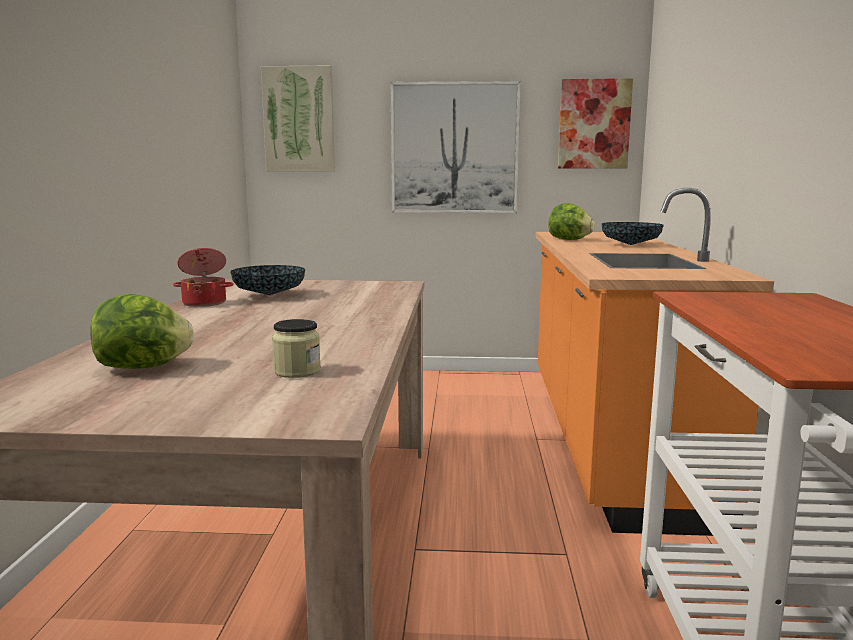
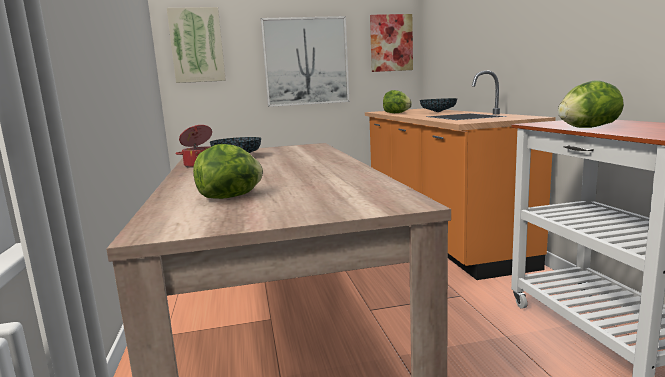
camera: 15 degrees left, 0 degrees up
jar [272,319,321,378] -> none
none -> lettuce [558,80,624,128]

